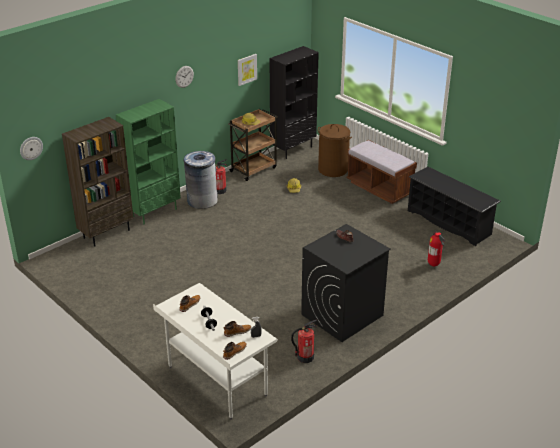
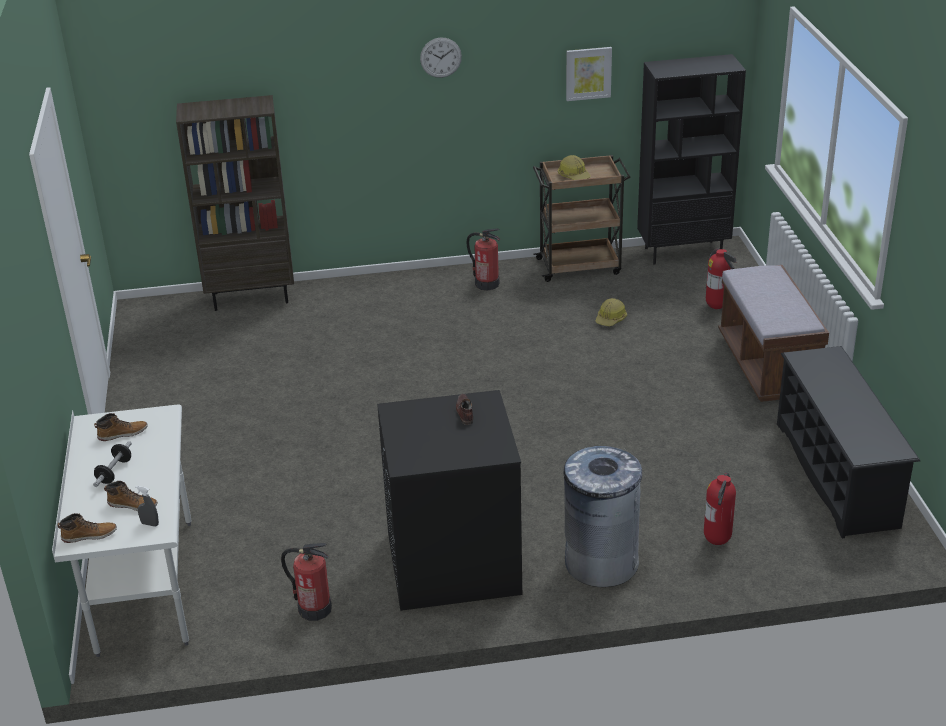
camera: 35 degrees right, 0 degrees up
wall clock [20,137,43,160] -> none
green bookcase [116,99,181,224] -> none
grey trash can [184,151,218,209] -> grey trash can moved to [564,446,642,587]
brown laundry basket [318,124,352,177] -> fire extinguisher [705,248,737,309]

